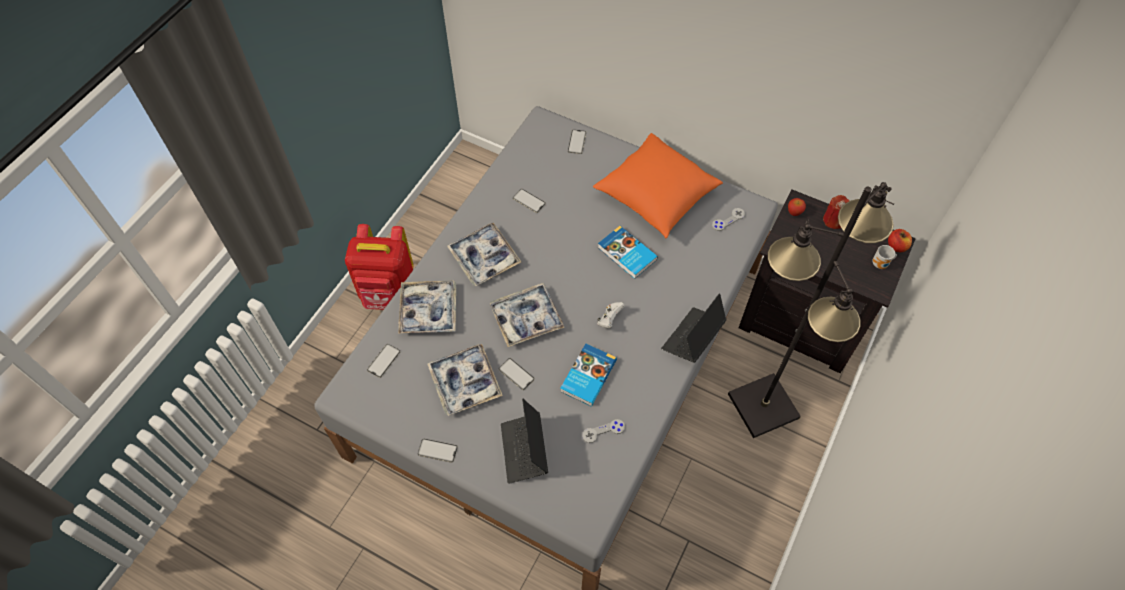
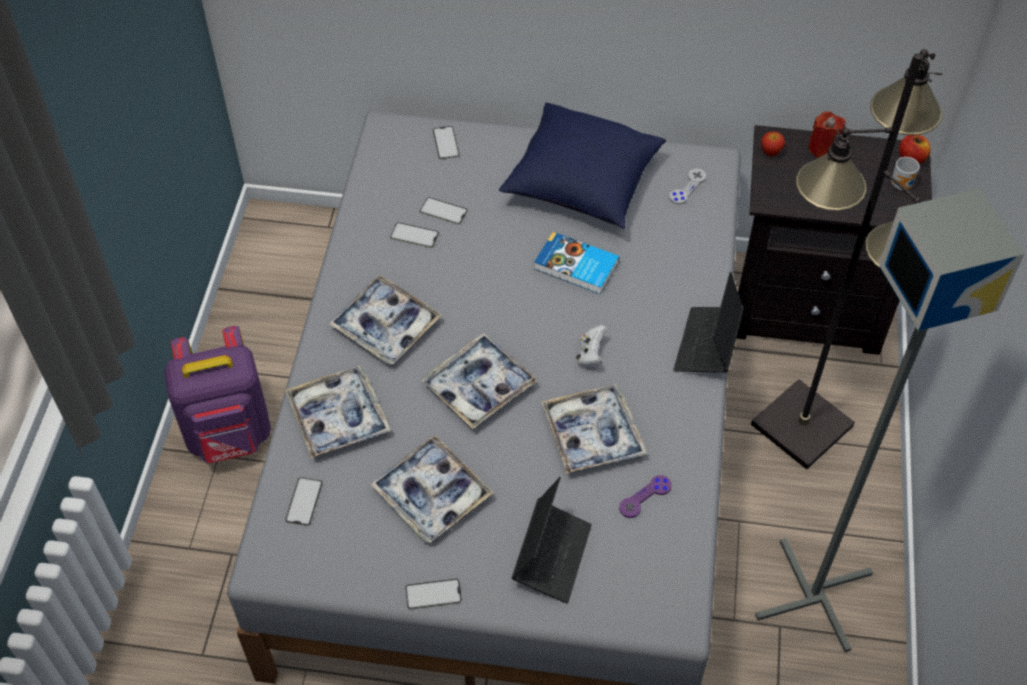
camera: 20 degrees left, 5 degrees down
red backpack [345,224,413,310] -> purple backpack [164,326,271,463]
phone [498,358,535,390] -> phone moved to [420,197,468,225]
laptop [501,399,548,484] -> laptop turned 135 degrees counterclockwise [512,477,592,603]
book [560,344,617,406] -> tray [541,384,647,474]
grey game controller [582,419,625,443] -> purple game controller [619,475,672,518]
orange pillow [593,133,723,238] -> blue pillow [499,103,666,229]
none -> grey floor lamp [755,188,1025,653]

